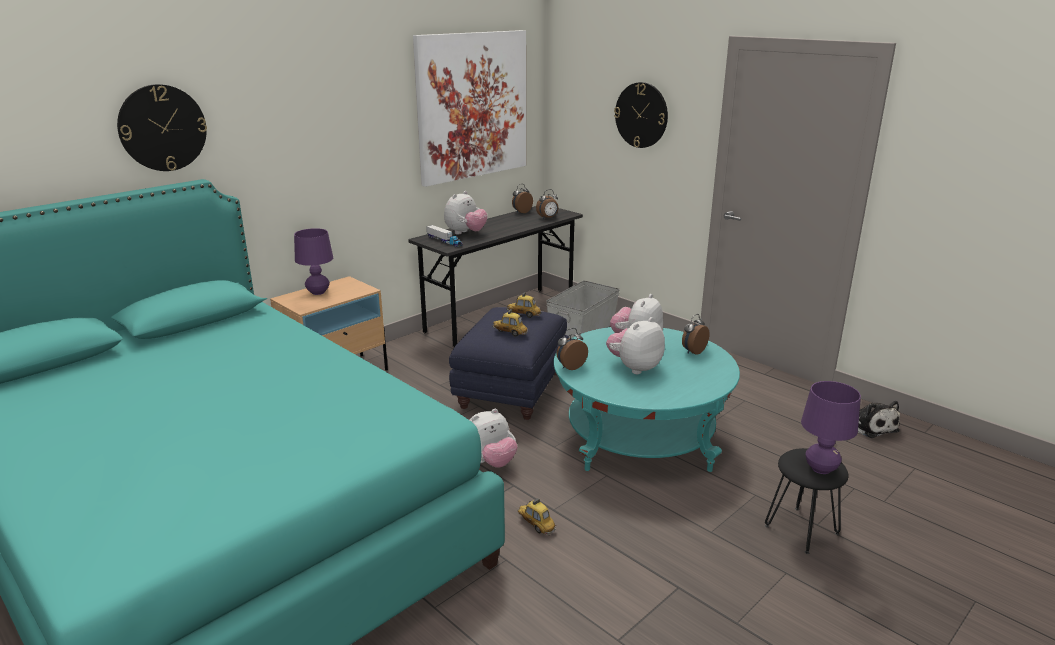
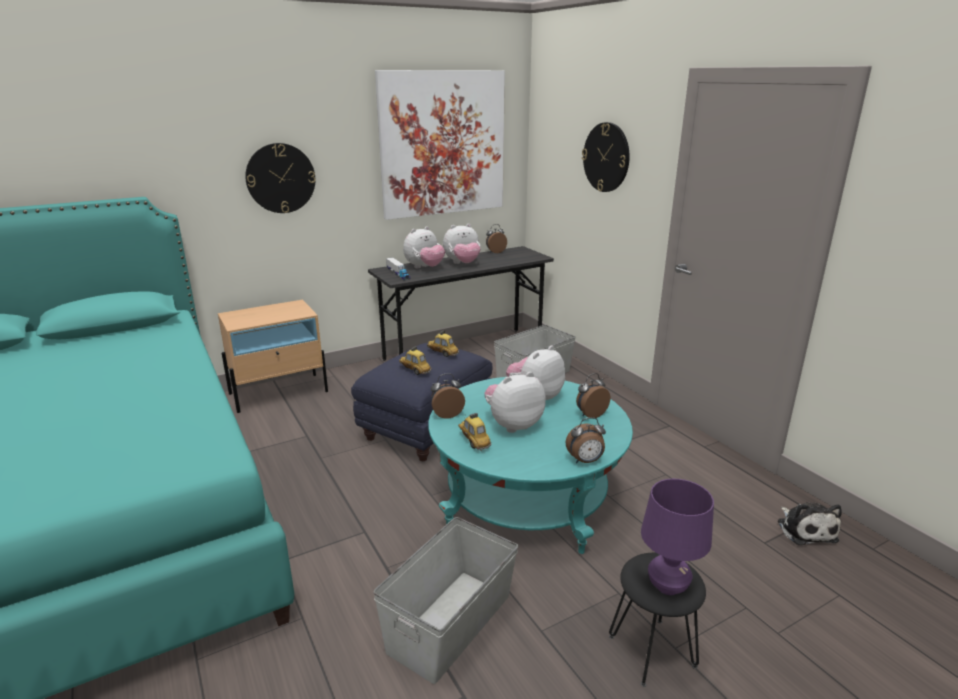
camera: 15 degrees right, 0 degrees up
wall clock [117,84,207,171] -> wall clock moved to [245,143,316,213]
purple table lamp [294,228,333,295] -> none
plush toy [469,409,517,468] -> plush toy moved to [443,224,481,264]
toy car [518,498,556,536] -> toy car moved to [458,413,491,451]
alarm clock [536,189,558,219] -> alarm clock moved to [566,417,606,463]
none -> grey storage box [373,517,518,684]

